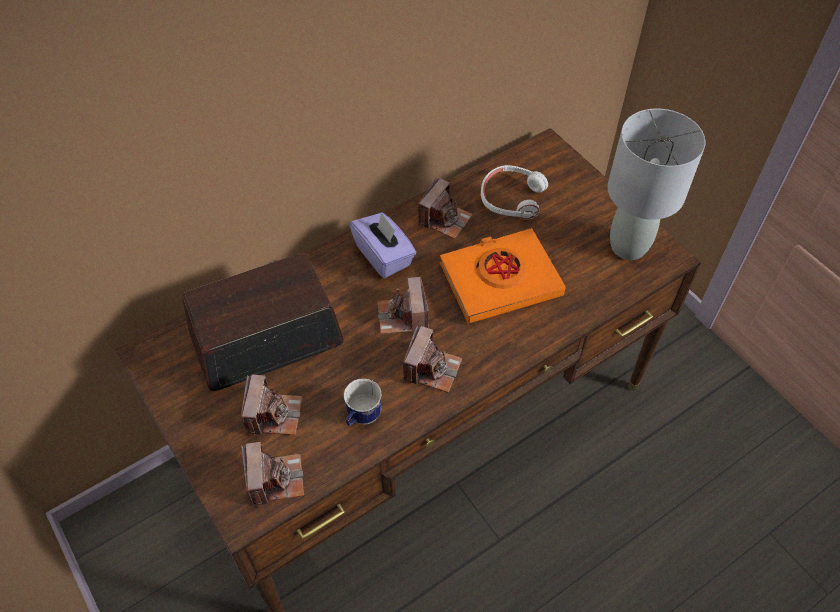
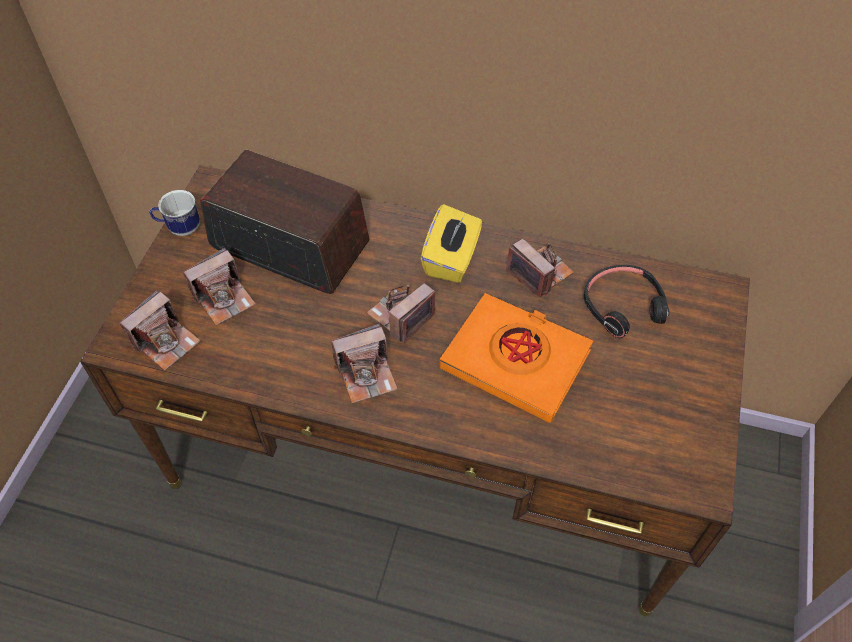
camera: 50 degrees right, 0 degrees up
mug [344,379,381,426] -> mug moved to [150,190,200,236]
purple tissue box [350,213,416,278] -> yellow tissue box [421,204,482,283]
camera [418,177,473,239] -> camera turned 120 degrees counterclockwise [506,239,574,297]
white headphones [481,165,548,220] -> black headphones [584,265,670,338]
grey table lamp [608,108,705,260] -> none

